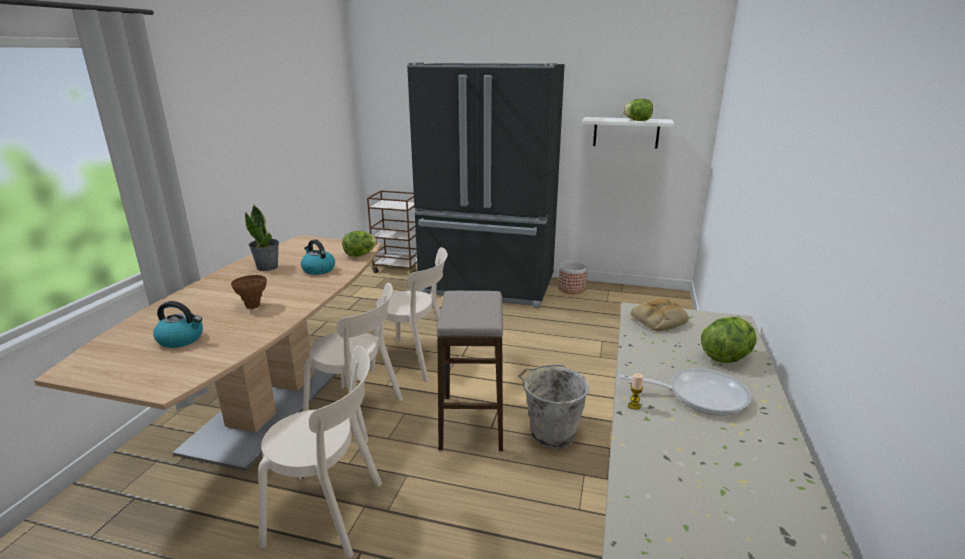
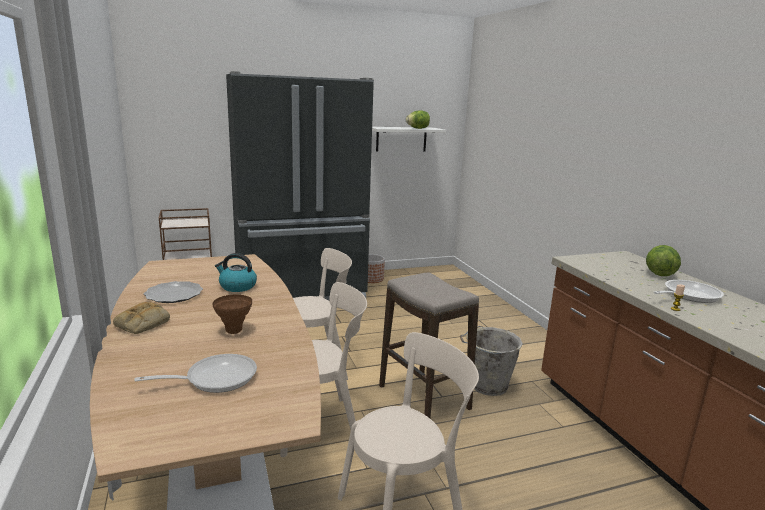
camera: 35 degrees left, 5 degrees down
kettle [153,301,203,348] -> frying pan [135,354,257,393]
potted plant [245,205,279,271] -> plate [144,281,203,303]
lettuce [342,231,377,257] -> none
bread [630,298,689,331] -> bread moved to [113,302,170,334]

